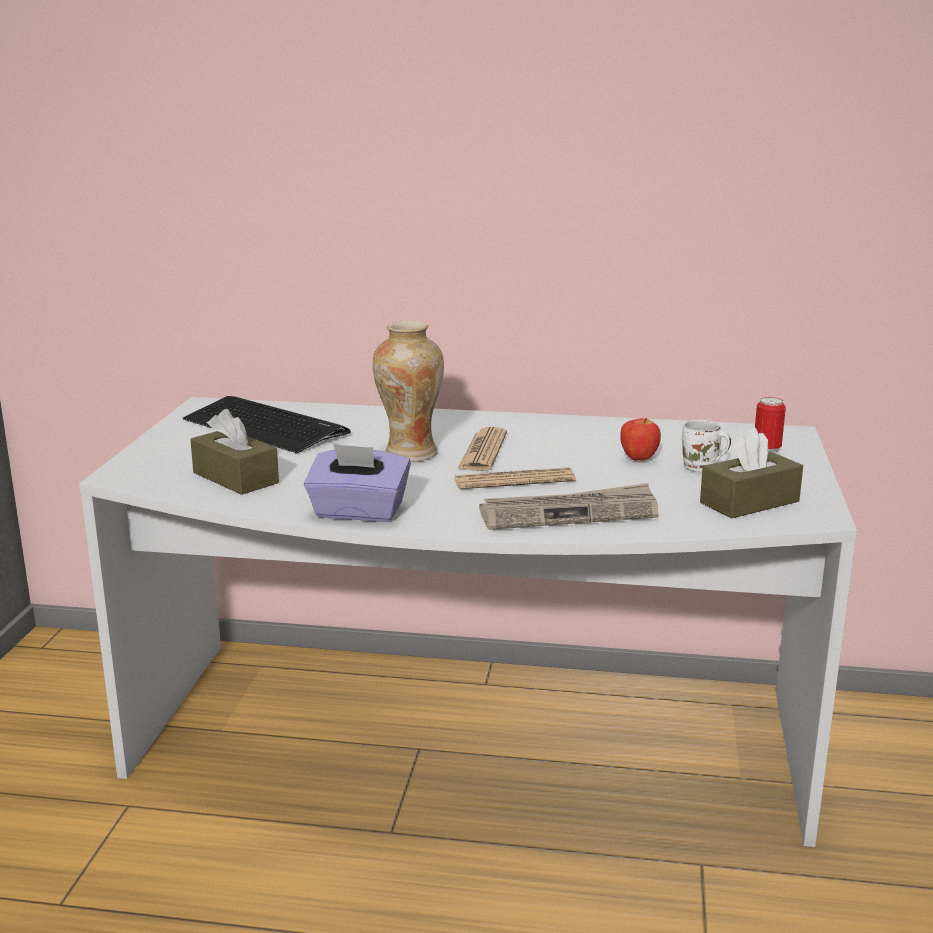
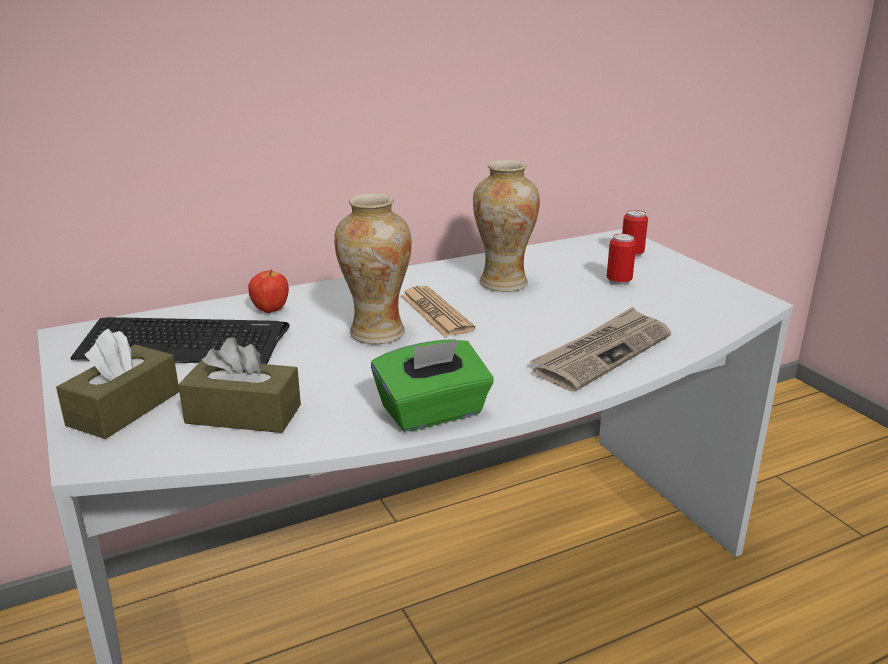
camera: 35 degrees left, 5 degrees up
purple tissue box [304,443,411,522] -> green tissue box [371,339,494,432]
newspaper [454,467,576,489] -> none
apple [620,417,661,461] -> apple moved to [248,269,289,313]
white mug [682,419,731,472] -> can [607,234,636,286]
brown tissue box [700,428,803,518] -> brown tissue box moved to [56,328,179,439]
none -> vase [473,160,540,292]

